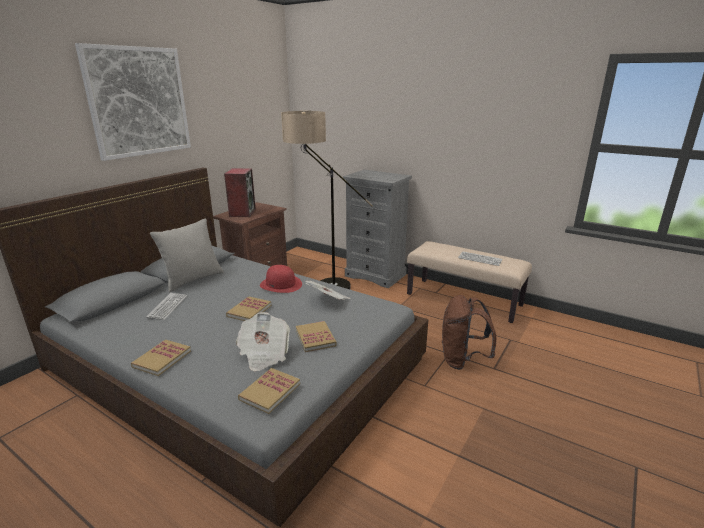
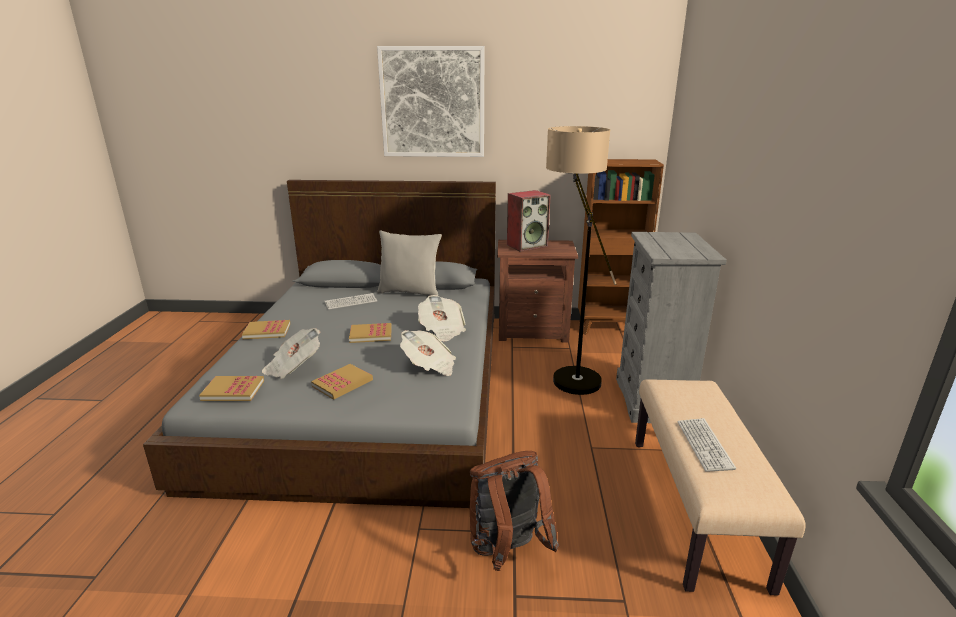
camera: 60 degrees right, 0 degrees up
red hat [260,265,302,293] -> newspaper [418,295,466,342]
none -> brown bookcase [578,159,664,335]

